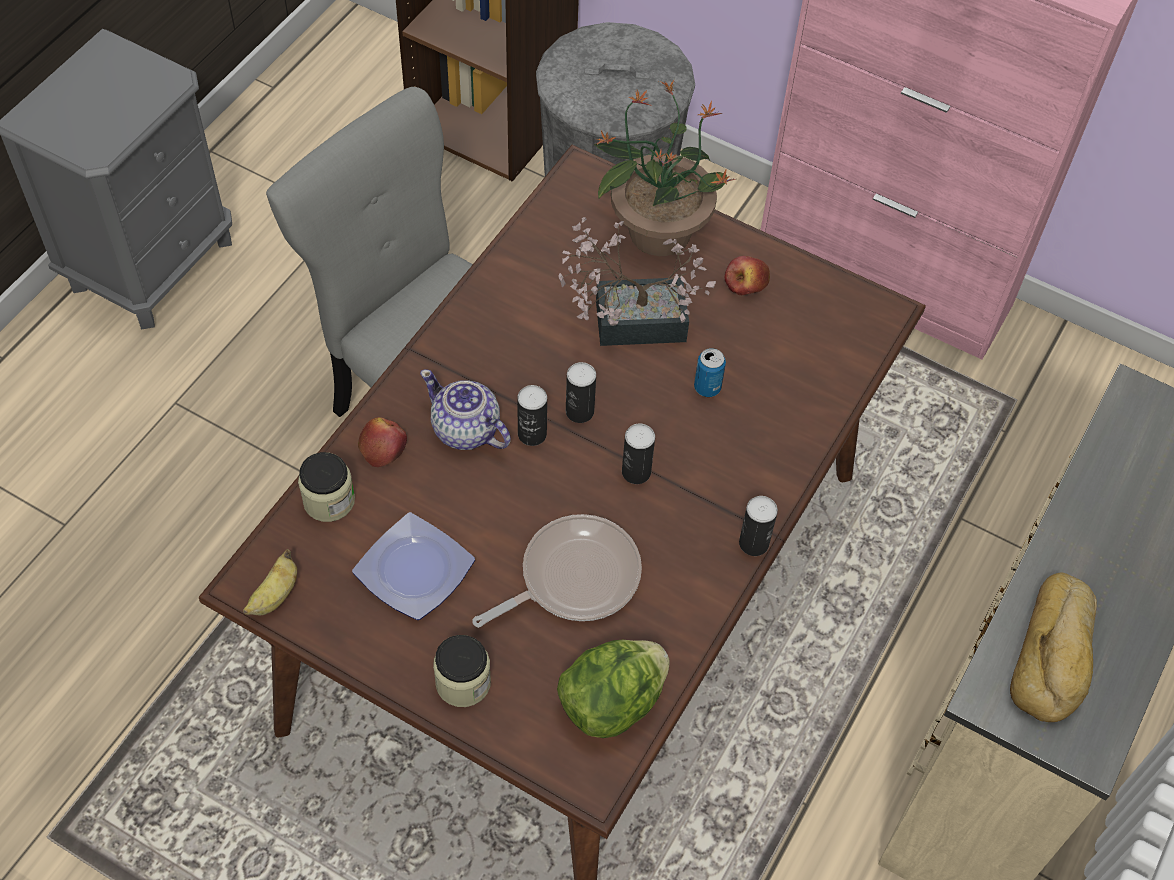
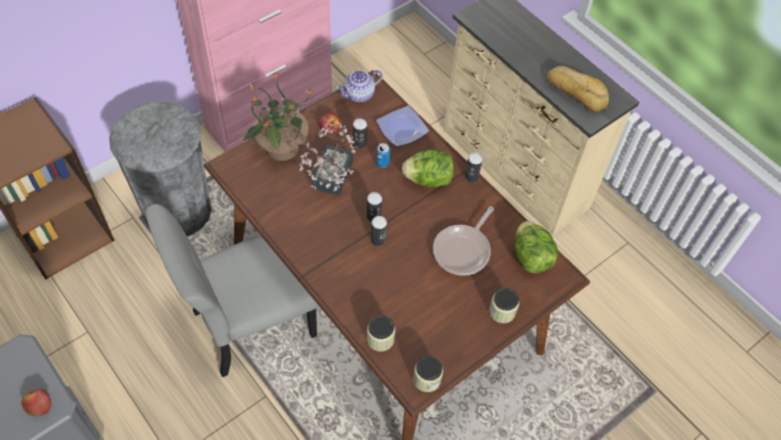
camera: 70 degrees left, 0 degrees up
banana [243,549,297,615] -> jar [413,355,443,392]
plate [352,512,475,620] -> plate moved to [376,106,429,147]
apple [358,417,407,467] -> apple moved to [21,388,51,416]
teapot [420,370,511,450] -> teapot moved to [336,70,382,103]
frying pan [472,514,642,628] -> frying pan turned 135 degrees counterclockwise [433,206,494,276]
can [622,424,655,484] -> can moved to [353,118,367,149]
none -> lettuce [402,149,454,188]

